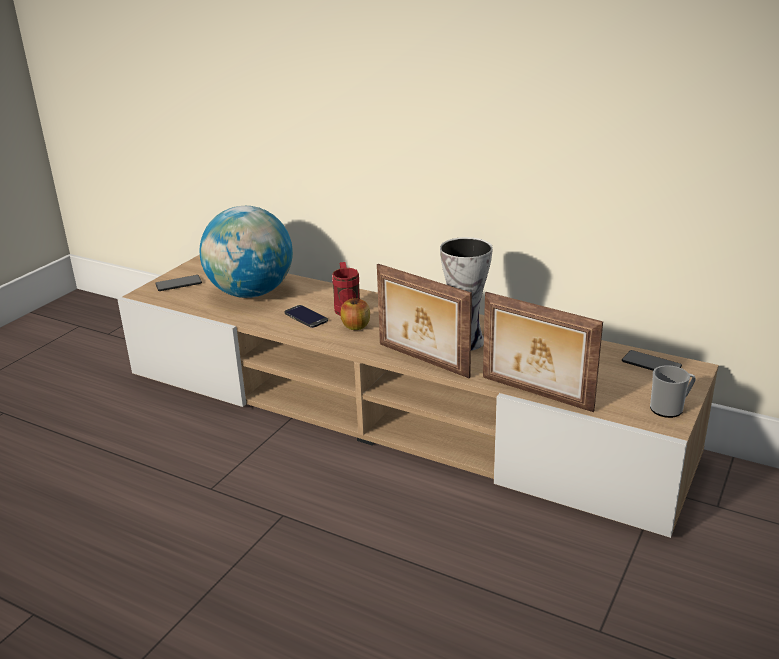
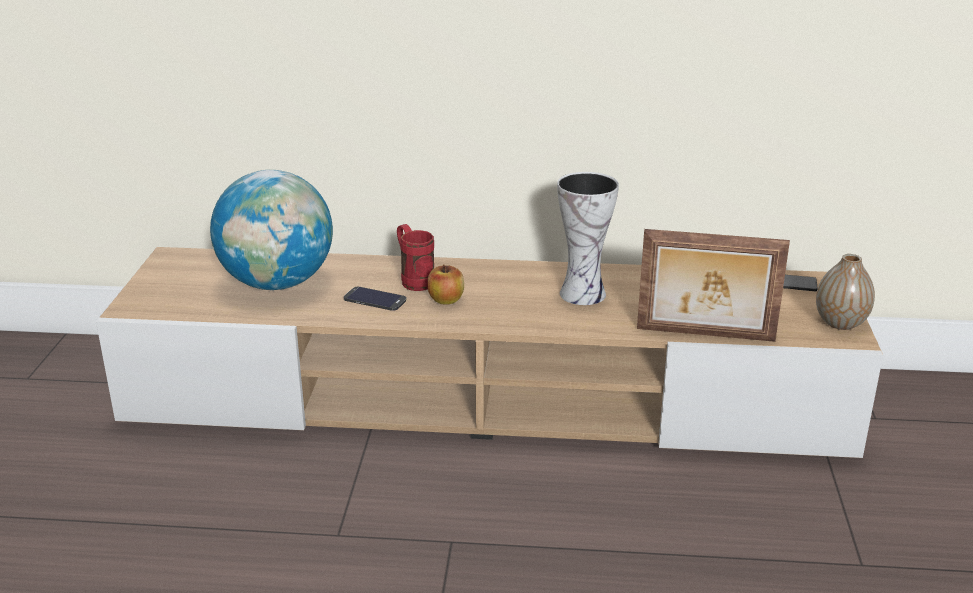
camera: 25 degrees left, 0 degrees up
phone [155,275,202,291] -> none
picture frame [377,264,472,378] -> none
mug [650,365,696,418] -> vase [816,254,875,330]

